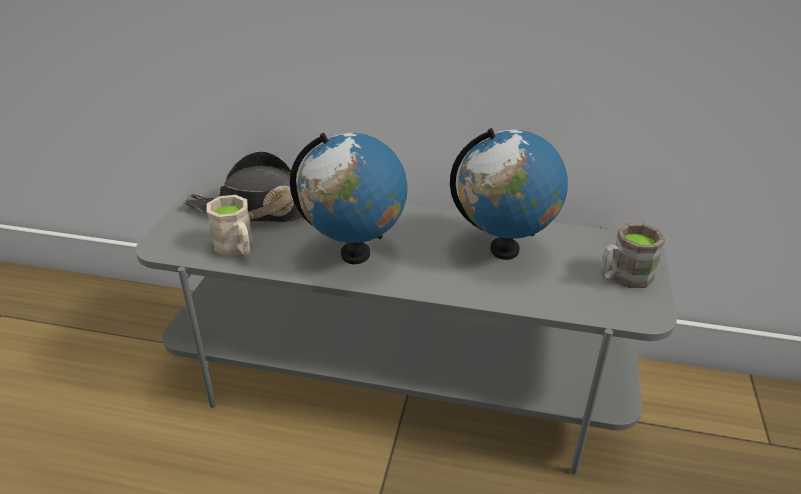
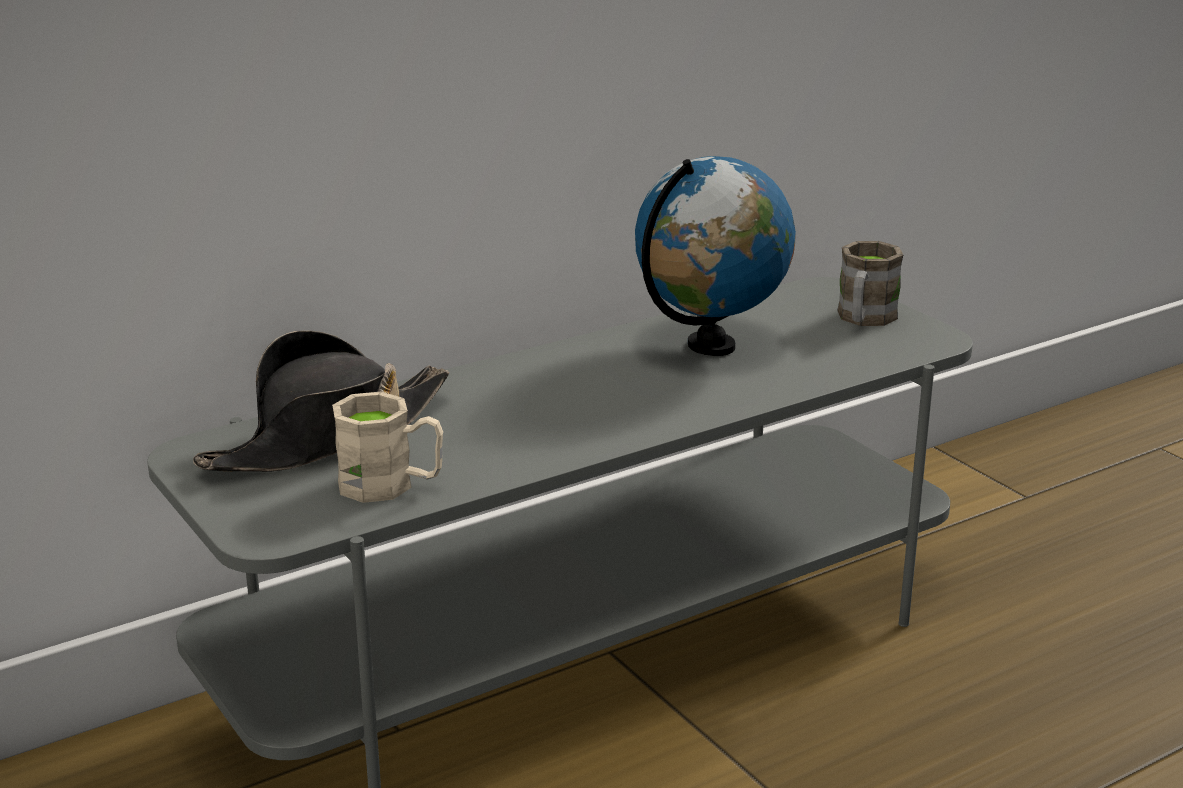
camera: 45 degrees left, 10 degrees down
globe [290,133,408,264] -> none

